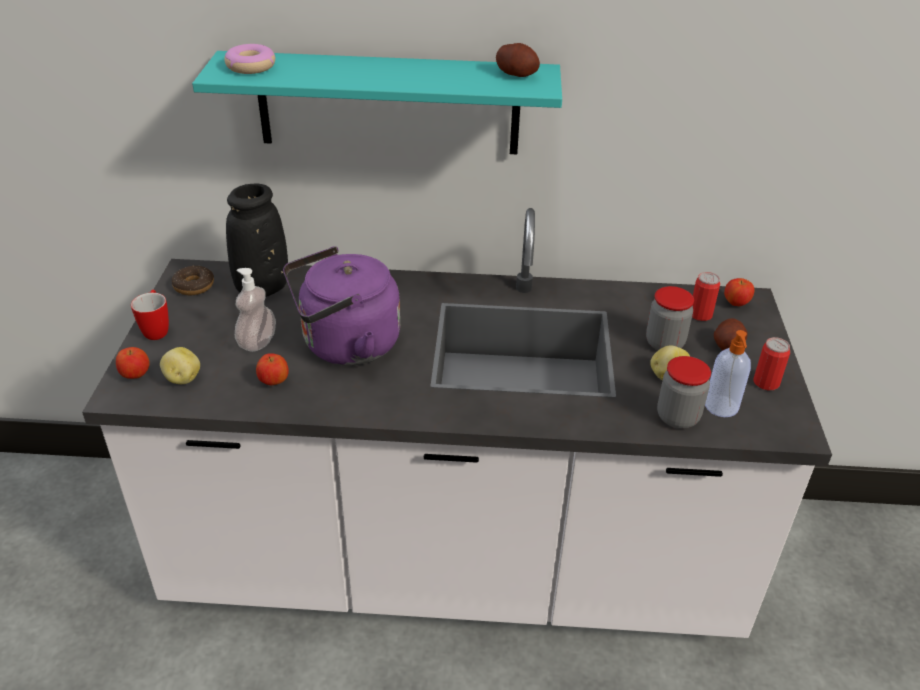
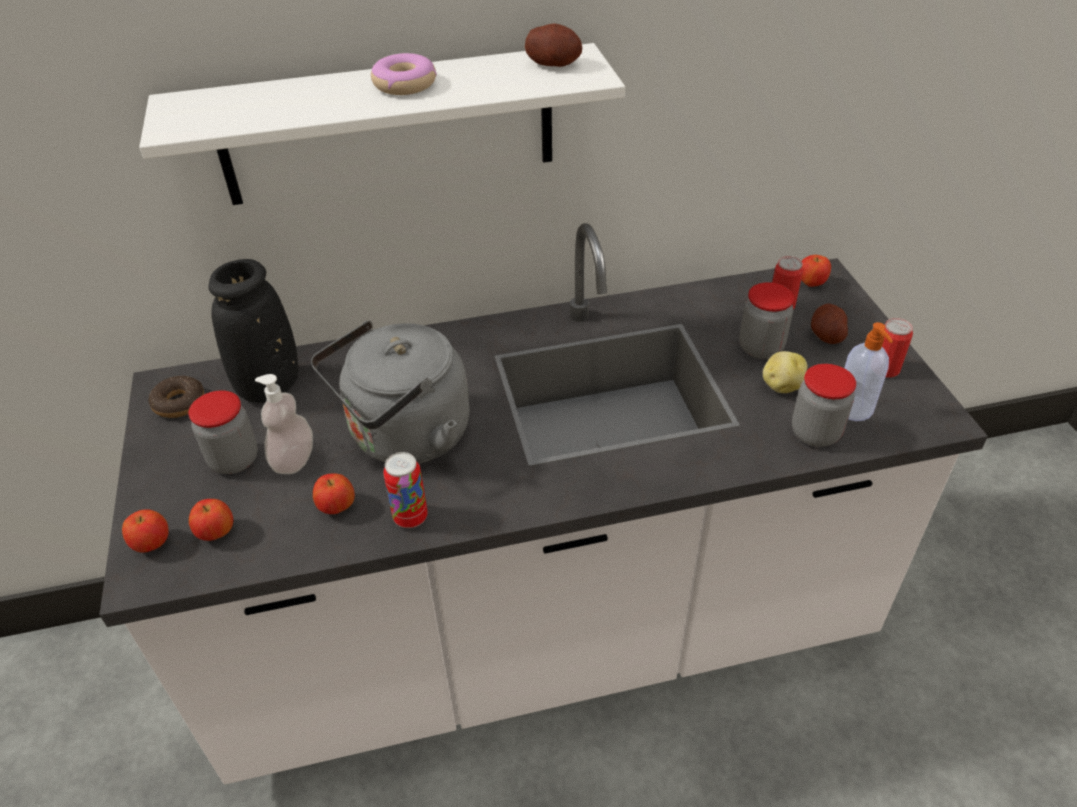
camera: 15 degrees left, 5 degrees up
mug [131,290,169,340] -> none
potato [160,347,200,384] -> apple [189,499,233,541]
turquoise shelf [192,51,562,154] -> white shelf [139,43,625,205]
donut [224,44,276,74] -> donut moved to [371,53,437,95]
purple kettle [283,246,400,366] -> grey kettle [311,321,470,464]
none -> jar [188,390,258,474]
none -> can [383,452,428,528]

